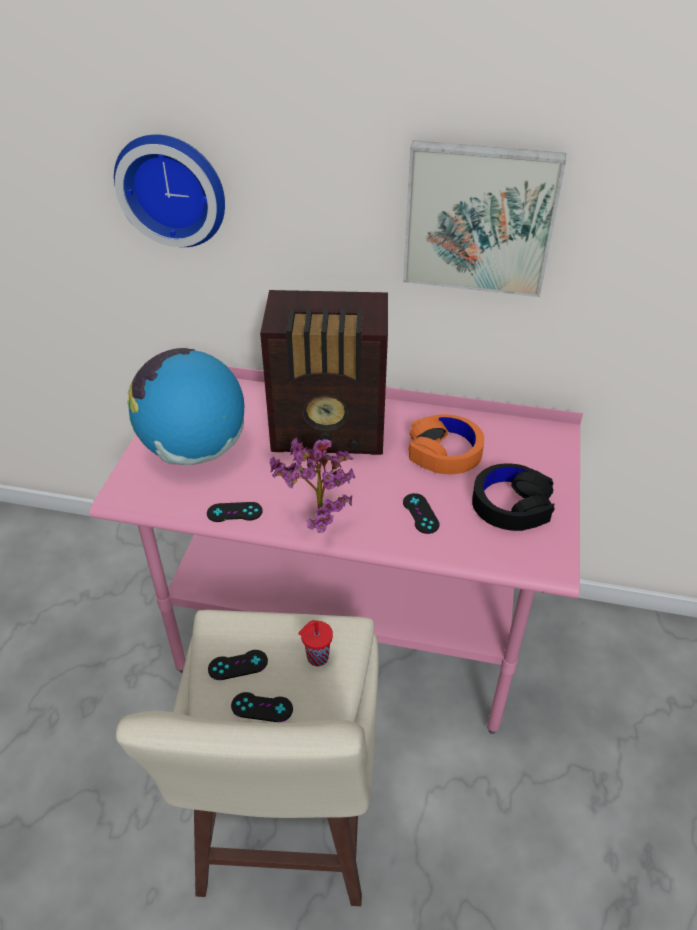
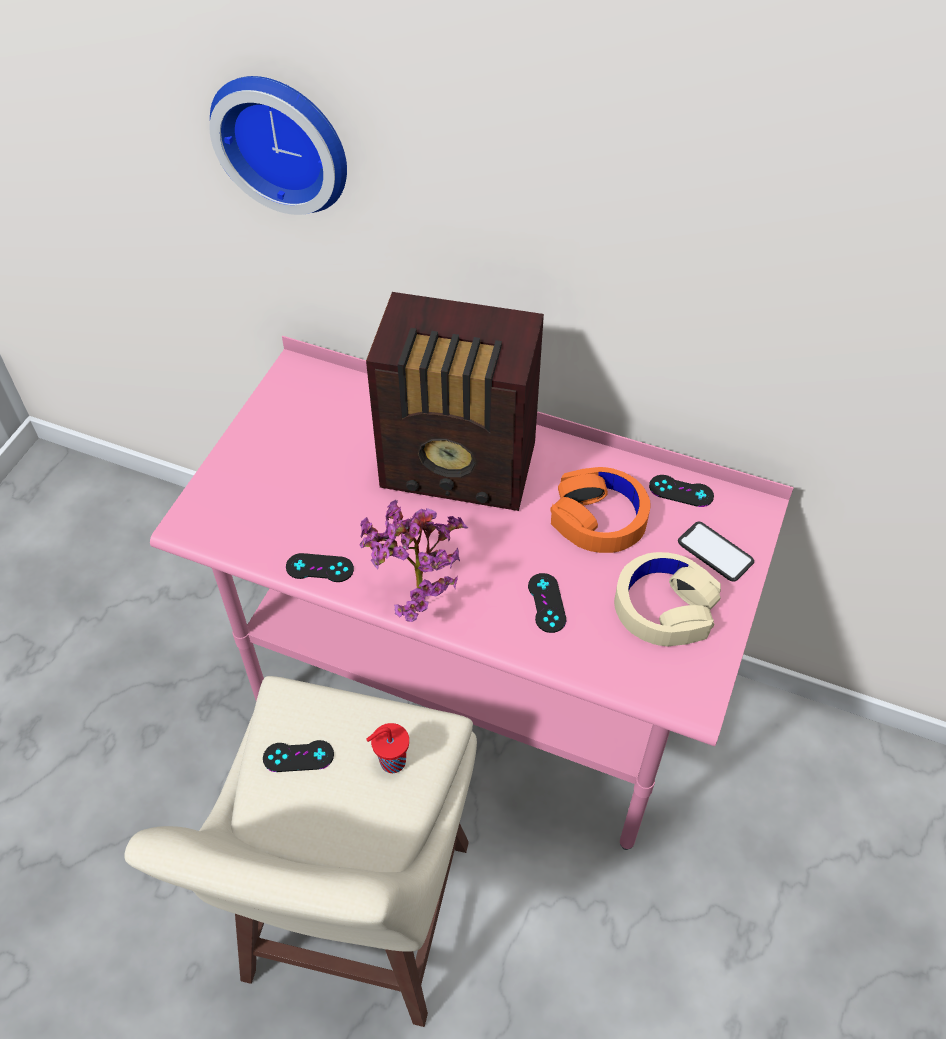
camera: 10 degrees right, 10 degrees up
globe [127,348,244,465] -> none
black game controller [231,692,293,722] -> black game controller moved to [649,475,714,507]
picture [403,140,566,297] -> none
black headphones [472,463,555,531] -> beige headphones [614,552,721,646]
none -> phone [678,522,754,582]

